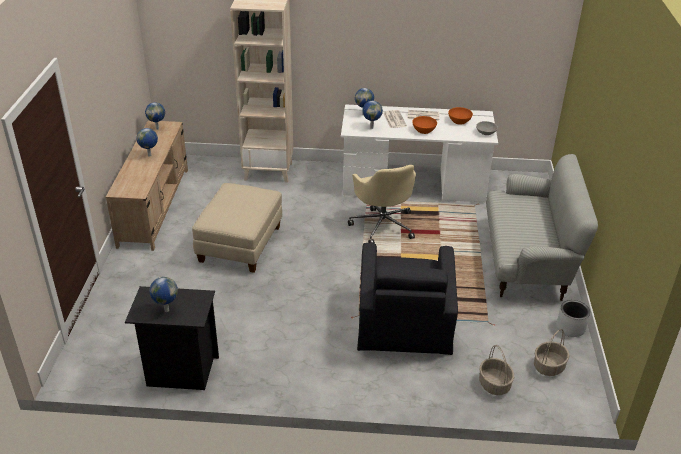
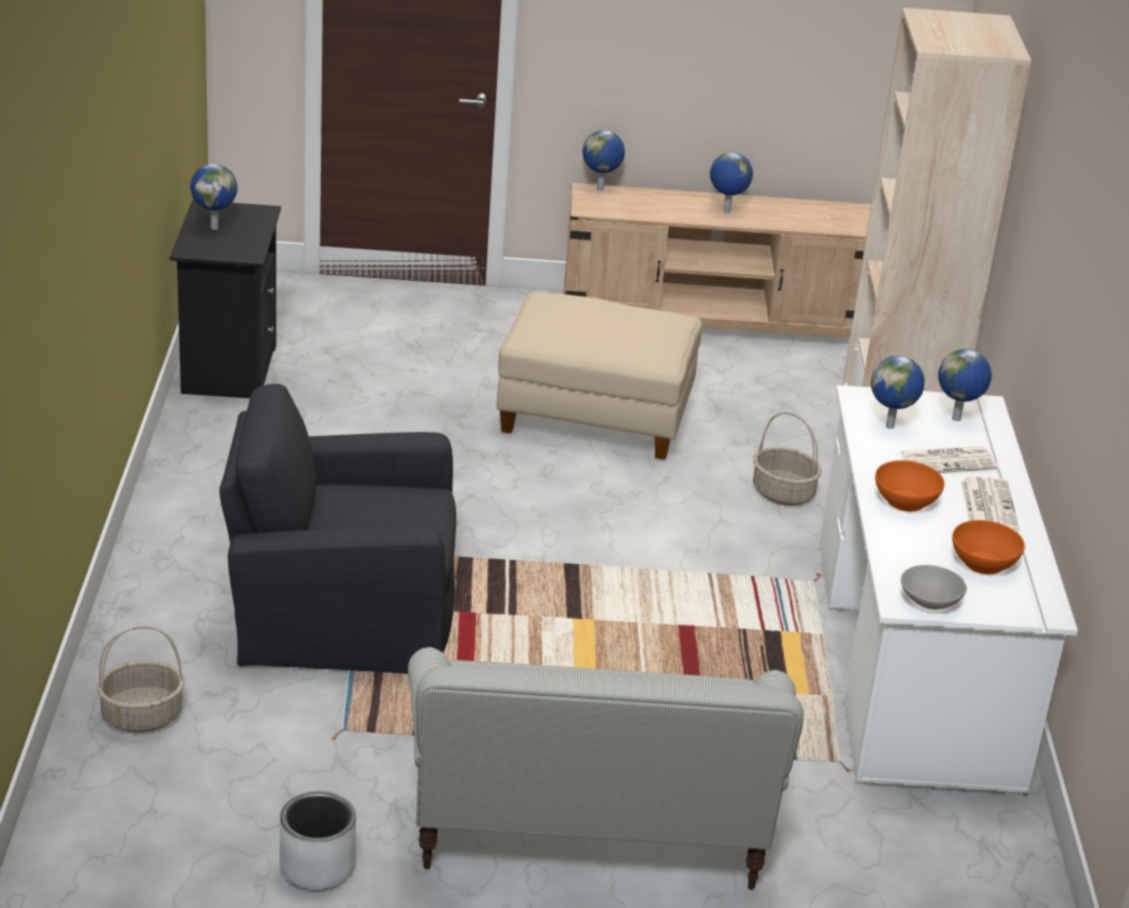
camera: 85 degrees right, 5 degrees down
globe [145,102,165,130] -> globe moved to [582,130,625,191]
beige office chair [348,165,416,243] -> none
basket [534,329,570,376] -> basket moved to [753,412,822,506]

